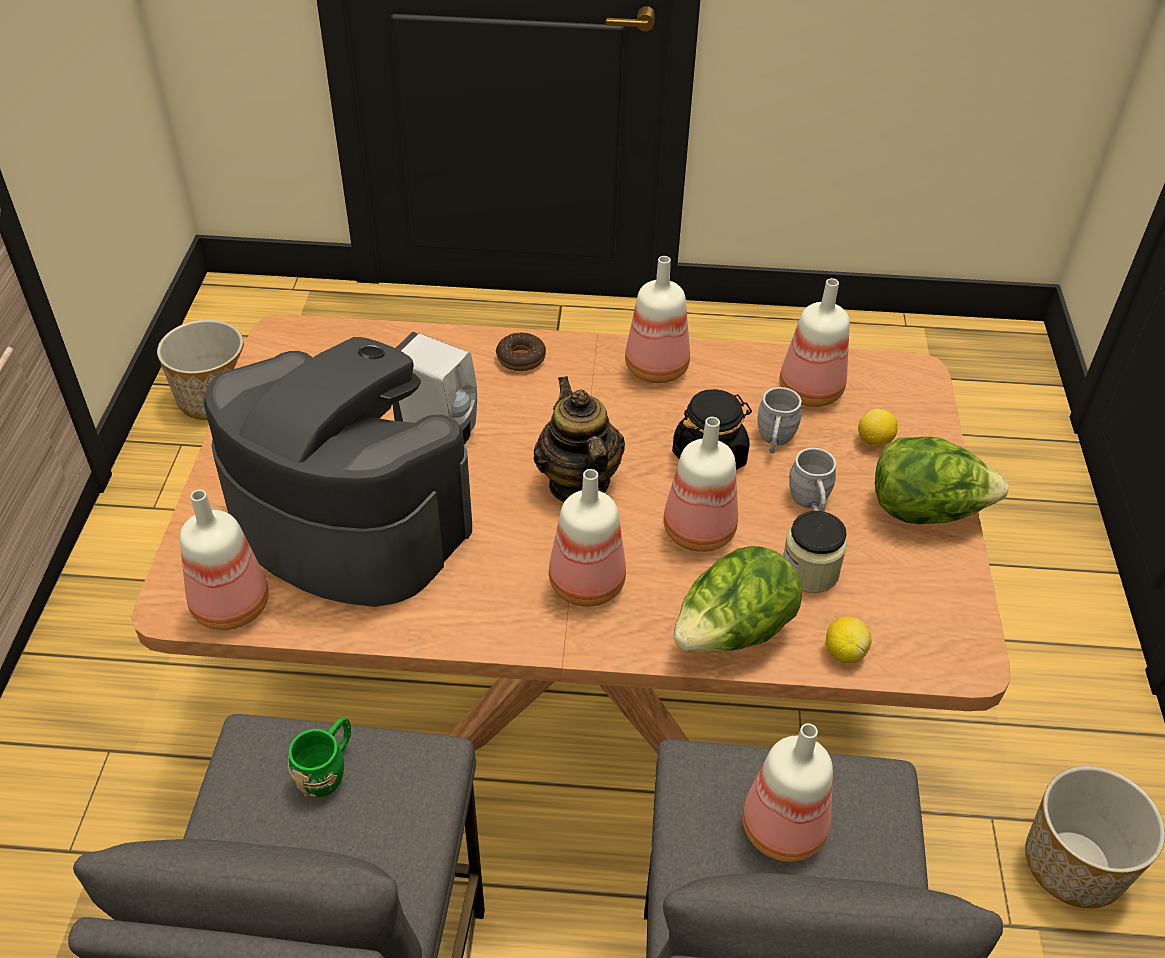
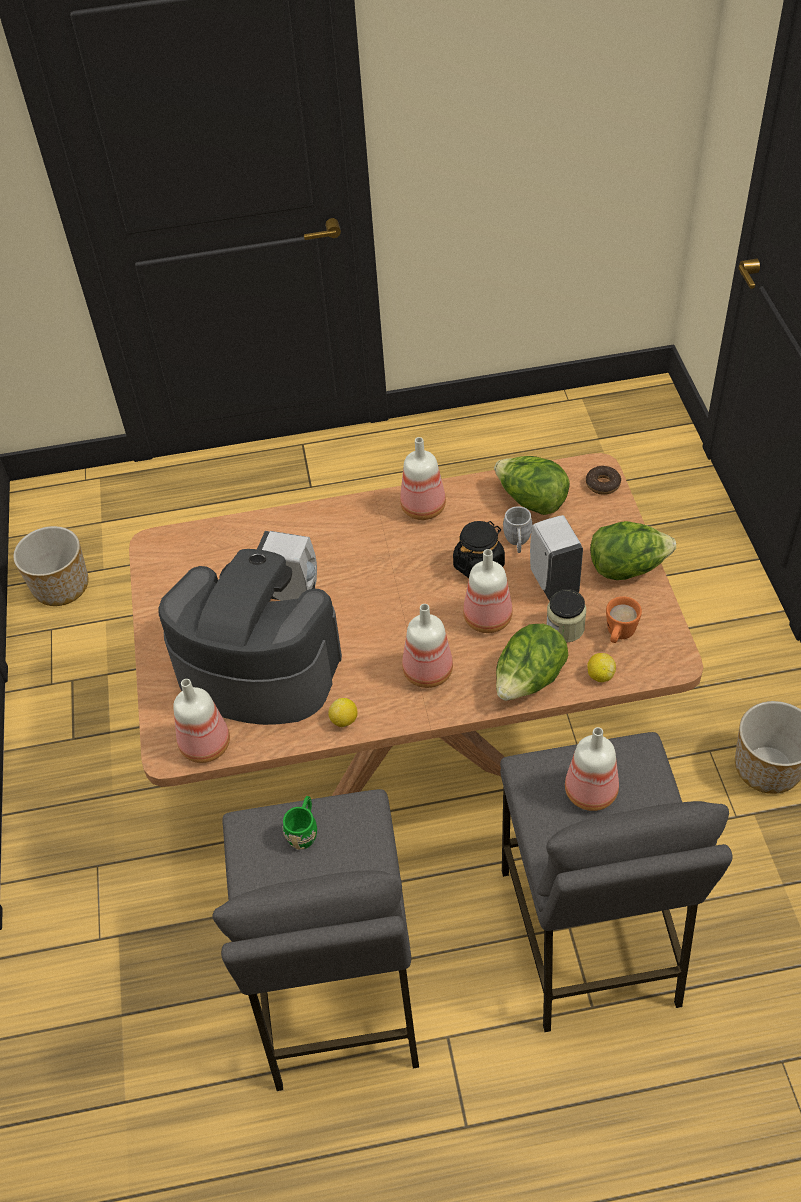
camera: 10 degrees left, 5 degrees up
donut [496,333,546,371] -> donut moved to [586,466,621,495]
teapot [534,376,625,502] -> none
bottle [779,278,850,407] -> lettuce [494,456,570,515]
grey mug [789,448,836,512] -> white soap dispenser [530,515,583,601]
lemon [858,409,898,446] -> lemon moved to [328,698,358,727]
none -> orange mug [606,596,642,643]

